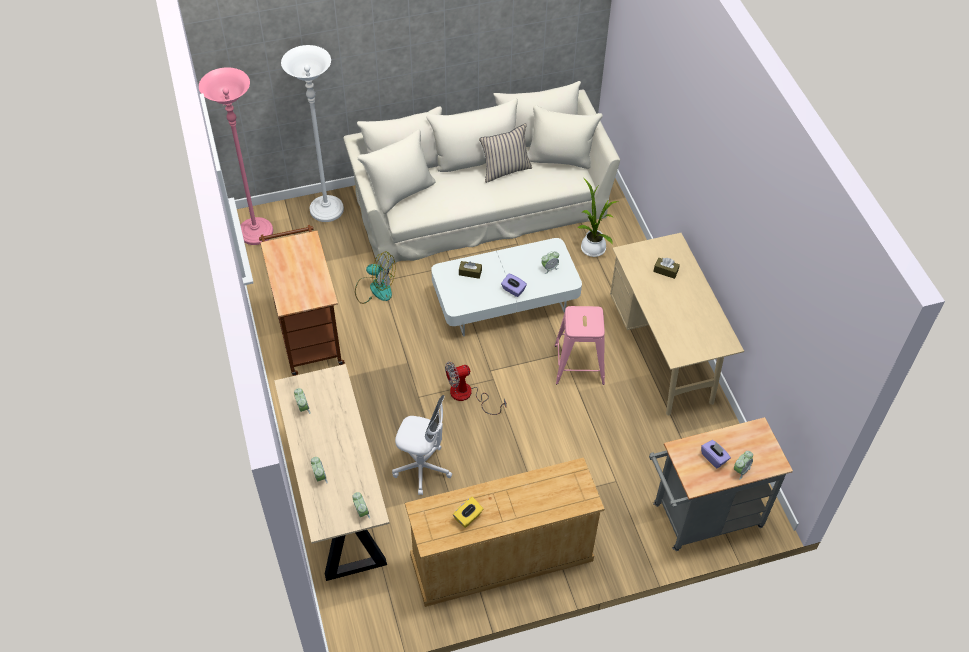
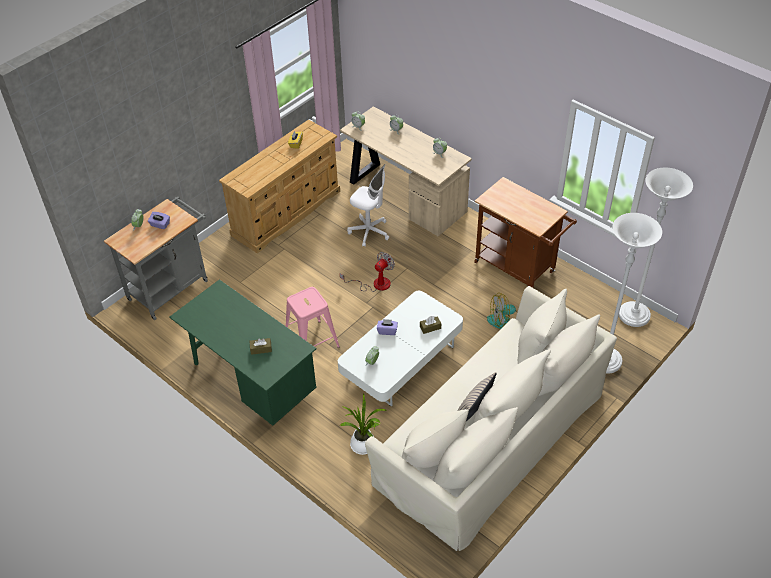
camera: 150 degrees right, 5 degrees down
pink floor lamp [199,67,273,245] -> white floor lamp [619,168,693,327]
white office chair [392,395,452,495] -> white office chair turned 135 degrees counterclockwise [347,164,389,247]
beige desk [610,233,744,415] -> green desk [169,279,317,426]

